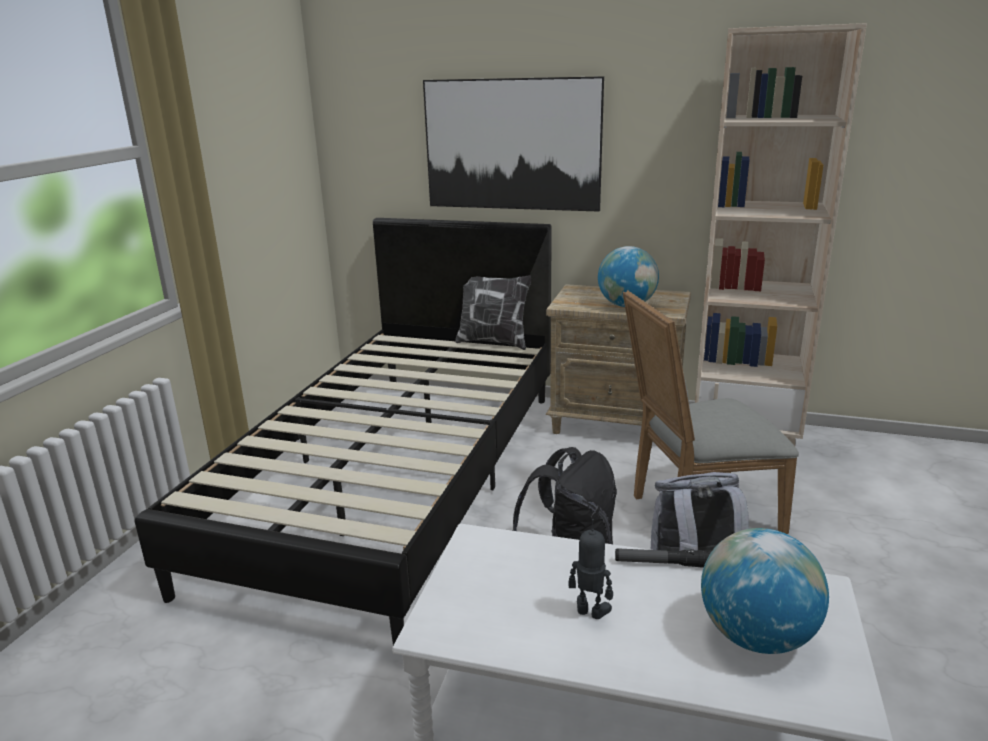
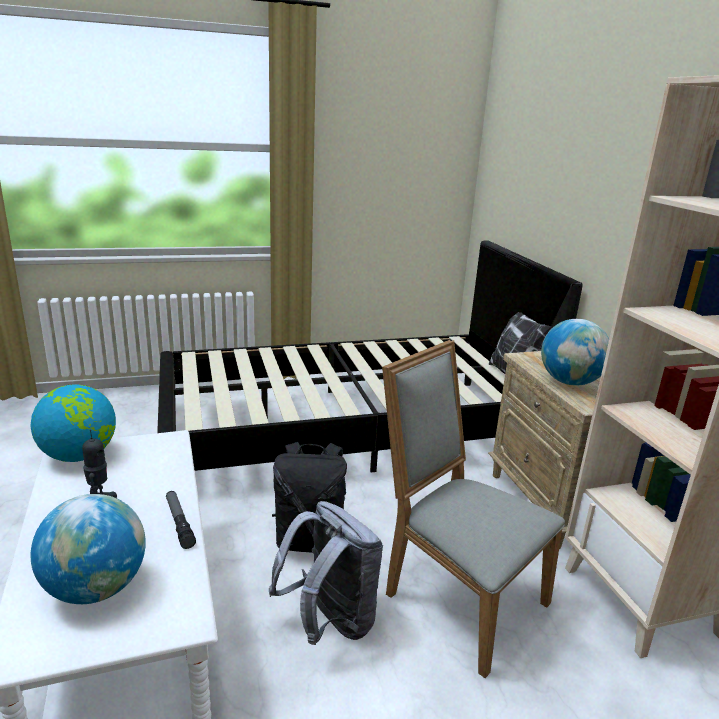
camera: 55 degrees right, 0 degrees up
picture [423,76,604,212] -> none
none -> globe [30,384,116,462]

